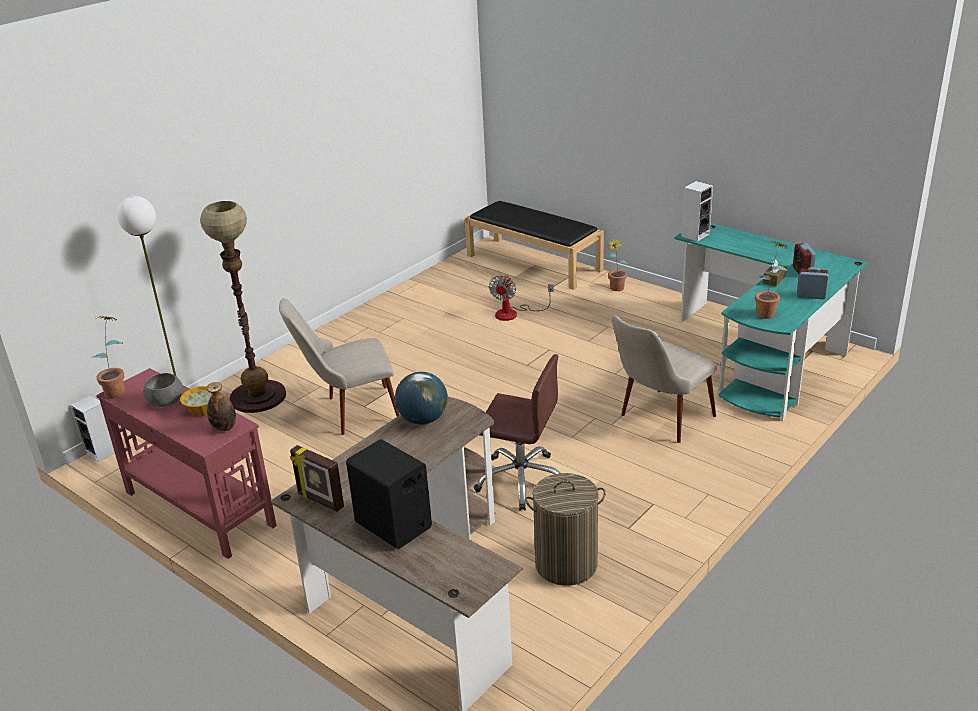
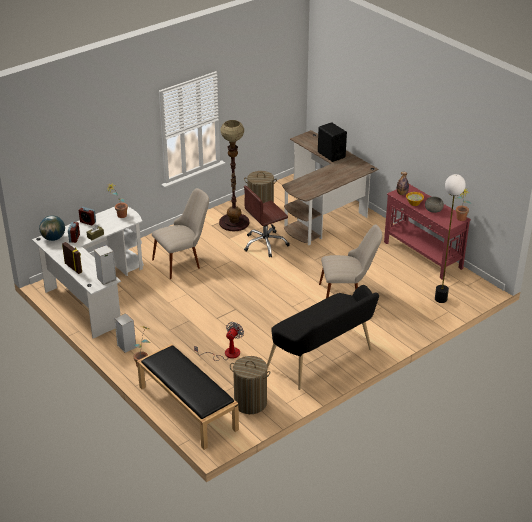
camera: 170 degrees left, 5 degrees up
speaker [70,395,115,462] -> speaker moved to [115,313,136,353]
floor lamp [200,201,286,413] -> floor lamp moved to [219,120,249,231]
picture frame [290,445,344,512] -> picture frame moved to [62,242,82,274]
globe [395,372,448,425] -> globe moved to [39,216,65,241]
brown office chair [474,354,560,511] -> brown office chair turned 60 degrees counterclockwise [244,186,290,257]
turquoise desk [674,223,868,421] -> white desk [32,207,144,339]
none -> laundry basket [230,356,270,414]
none -> black bench [267,285,379,390]

